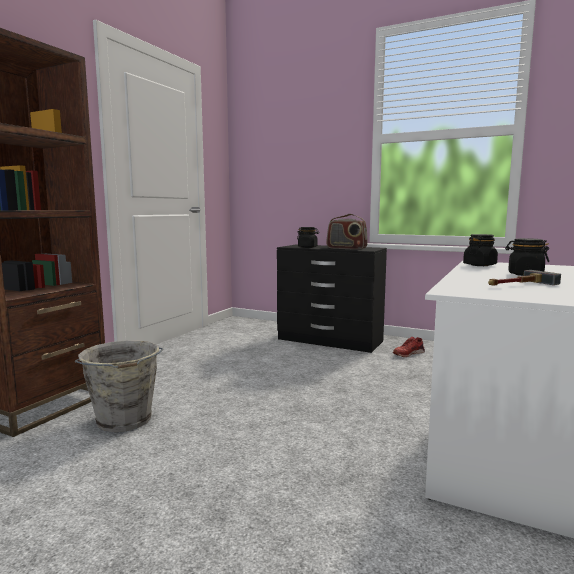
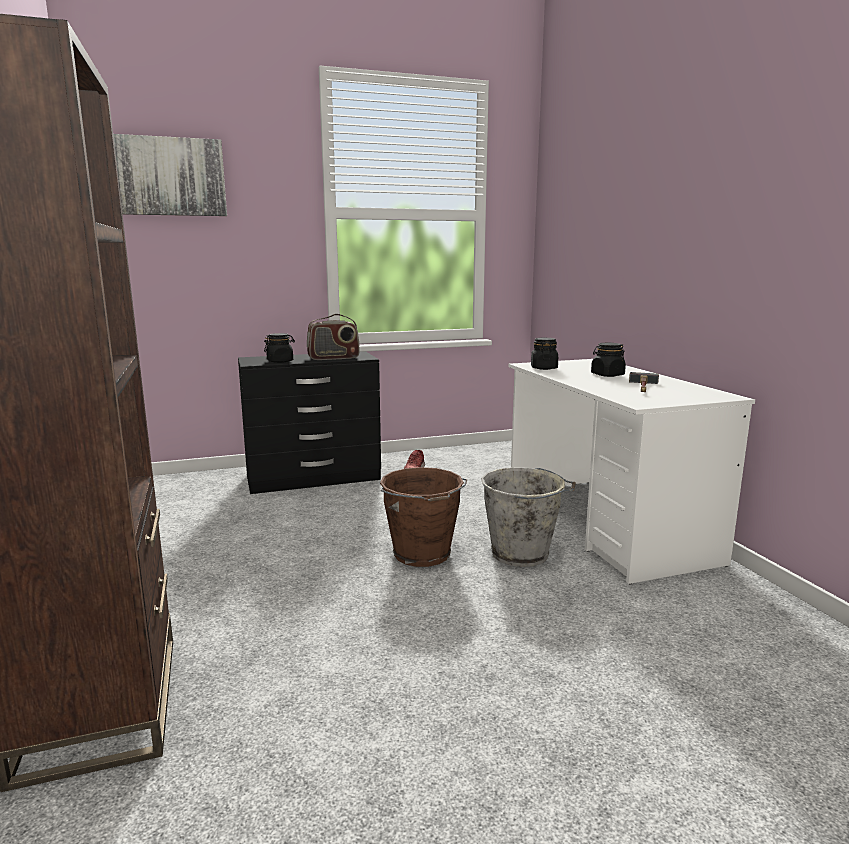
camera: 45 degrees left, 5 degrees up
grey bucket [74,340,163,432] -> grey bucket moved to [481,467,576,567]
none -> picture [113,134,227,216]
none -> brown bucket [380,467,467,567]

